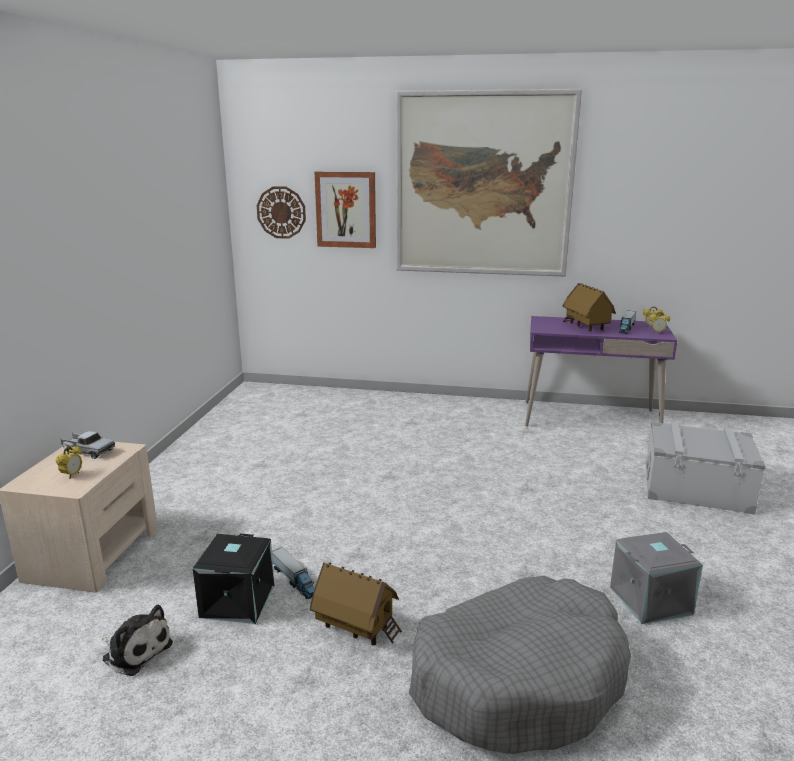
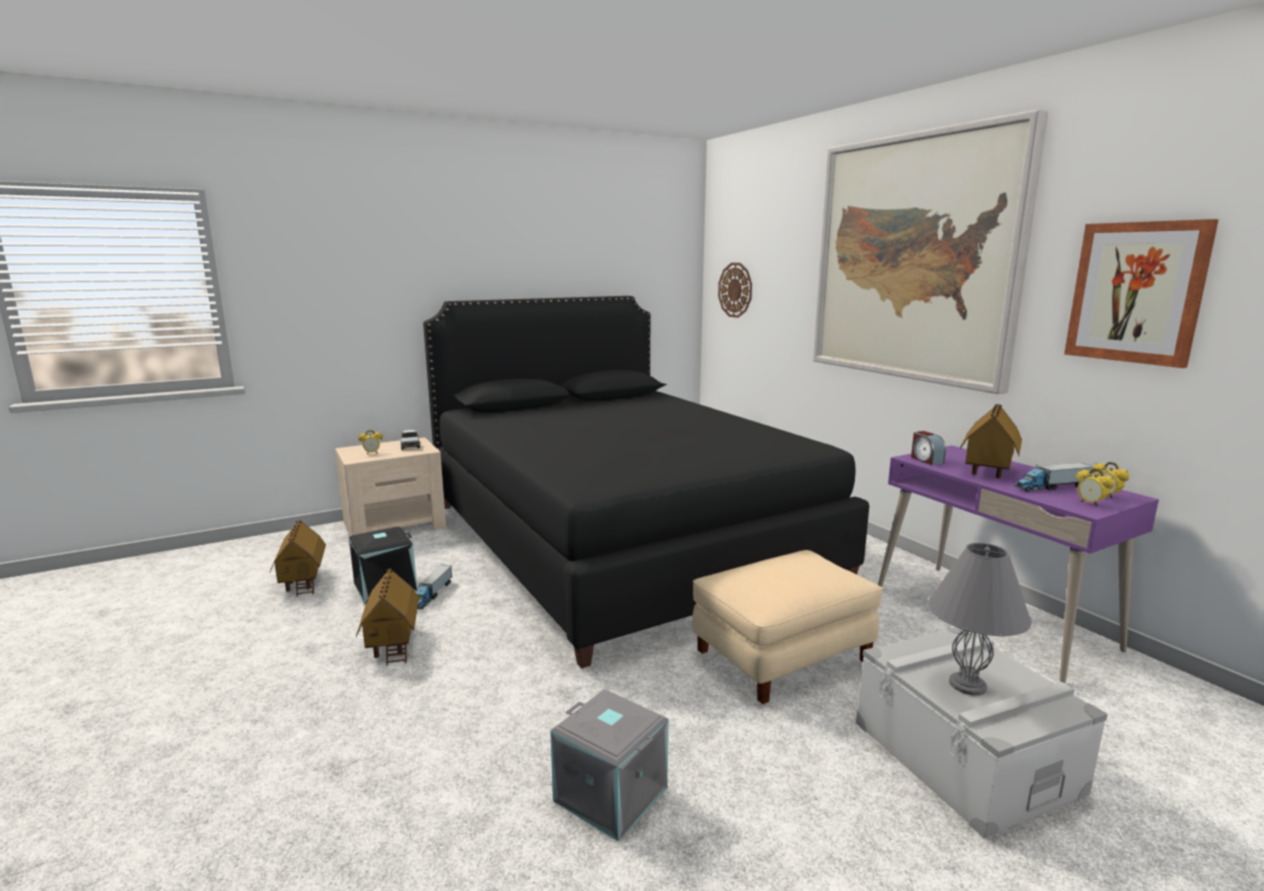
camera: 50 degrees right, 5 degrees down
plush toy [102,604,173,676] -> toy house [269,520,326,596]
picture [315,172,376,248] -> picture moved to [1064,219,1219,368]
grey dog bed [409,576,631,754] -> none
none -> black bed [423,296,869,668]
none -> beige ottoman [692,550,883,704]
none -> alarm clock [911,431,946,465]
none -> grey table lamp [928,543,1032,696]

